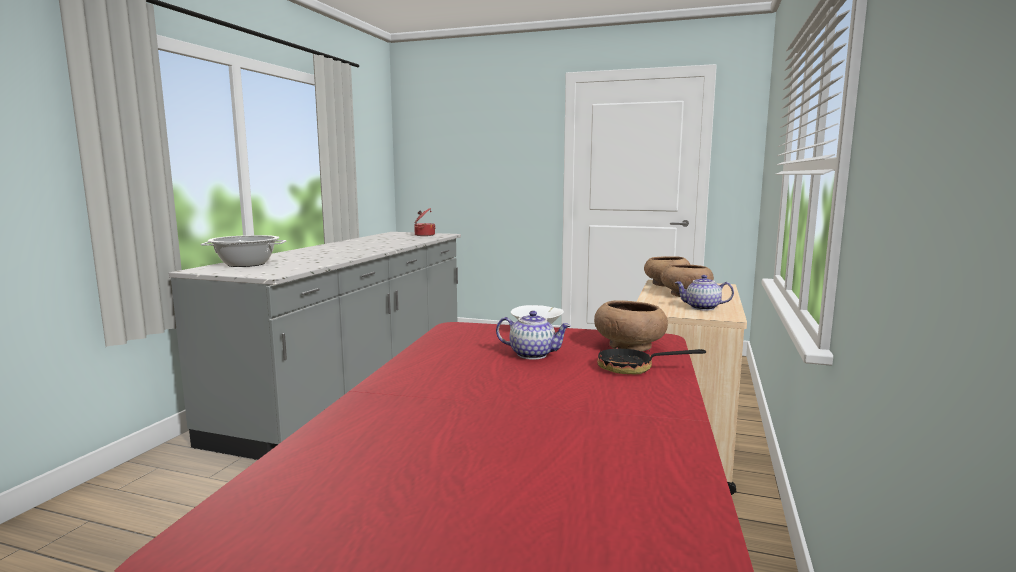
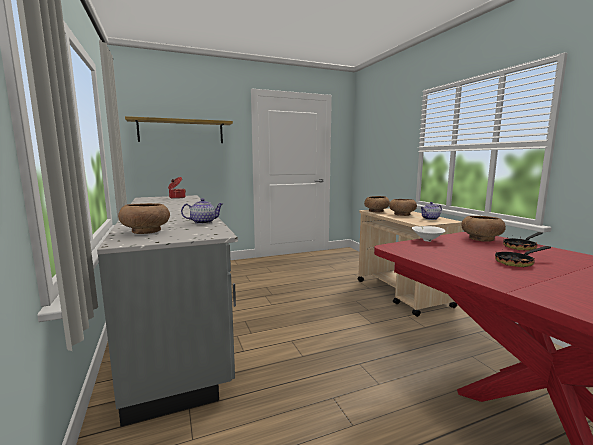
camera: 40 degrees left, 0 degrees up
cooking pot [200,235,286,267] -> brown bowl [118,203,170,234]
teapot [496,311,571,360] -> teapot moved to [181,198,223,224]
none -> shelf [125,116,233,143]
none -> frying pan [495,246,551,267]

